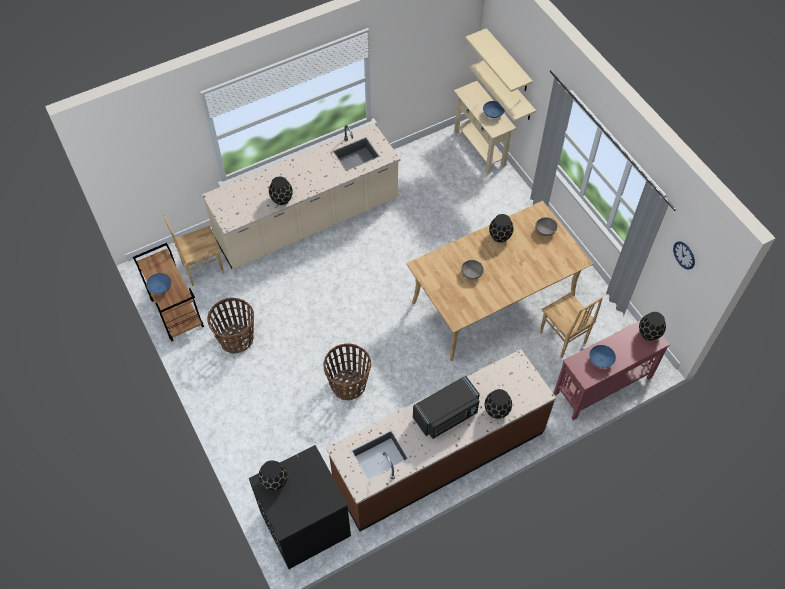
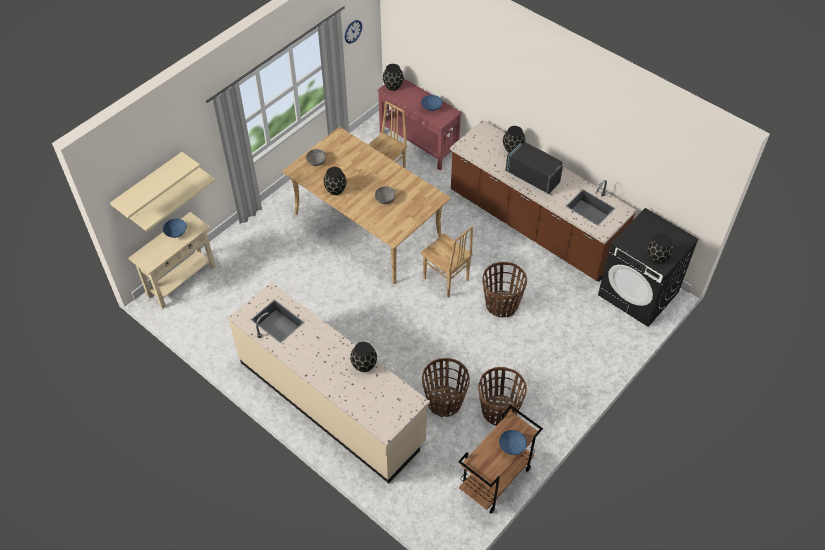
camera: 110 degrees left, 5 degrees down
brown chair [163,214,224,286] -> brown chair moved to [420,226,473,297]
none -> basket [422,358,470,418]

